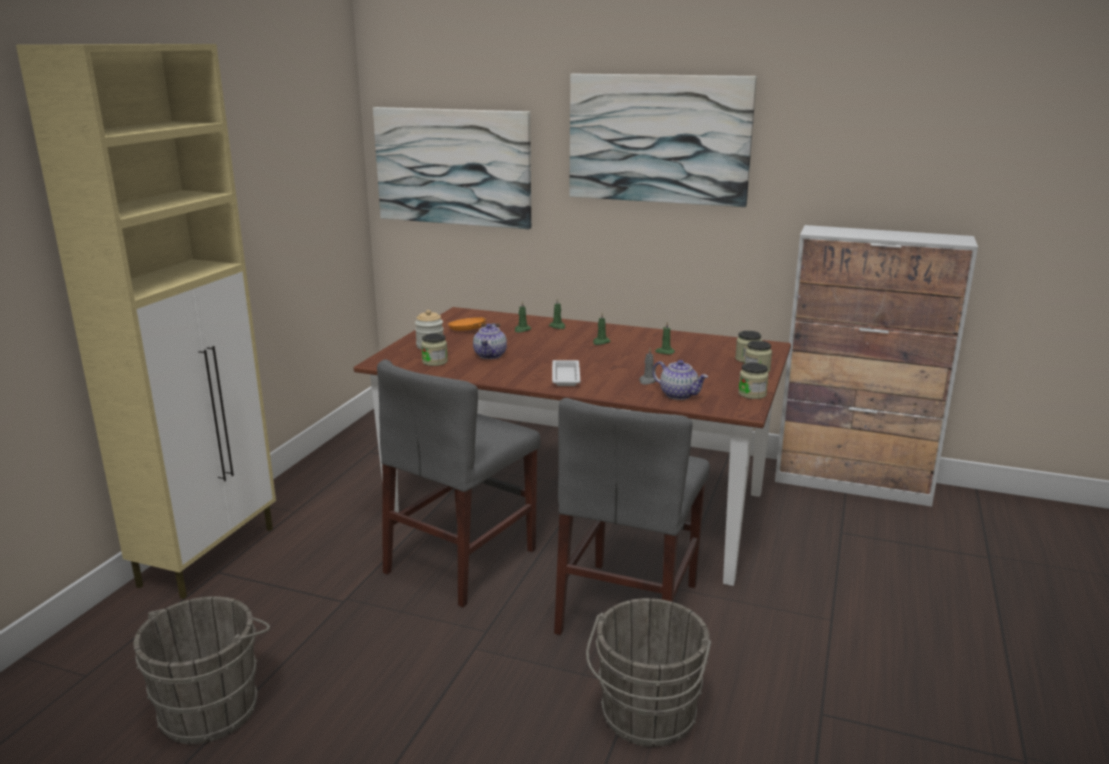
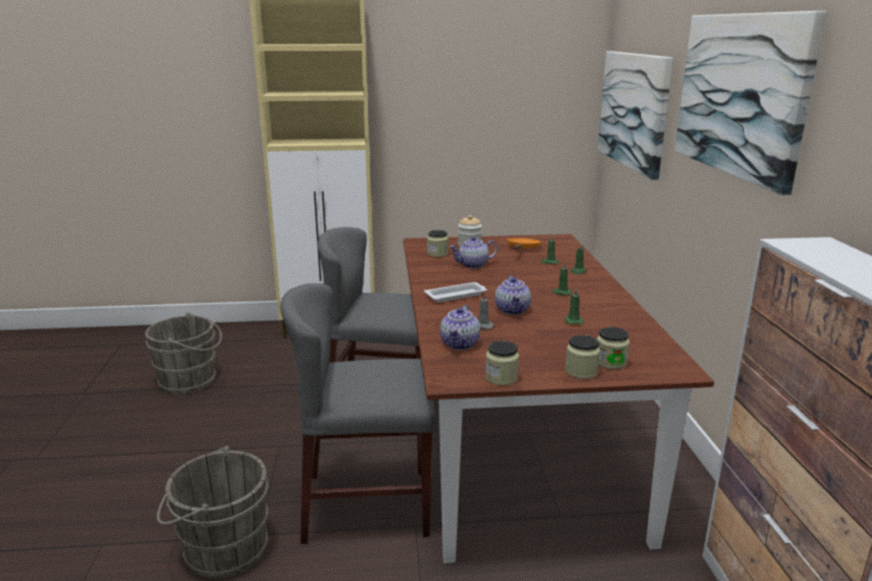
camera: 65 degrees right, 0 degrees up
none -> teapot [495,276,531,315]

